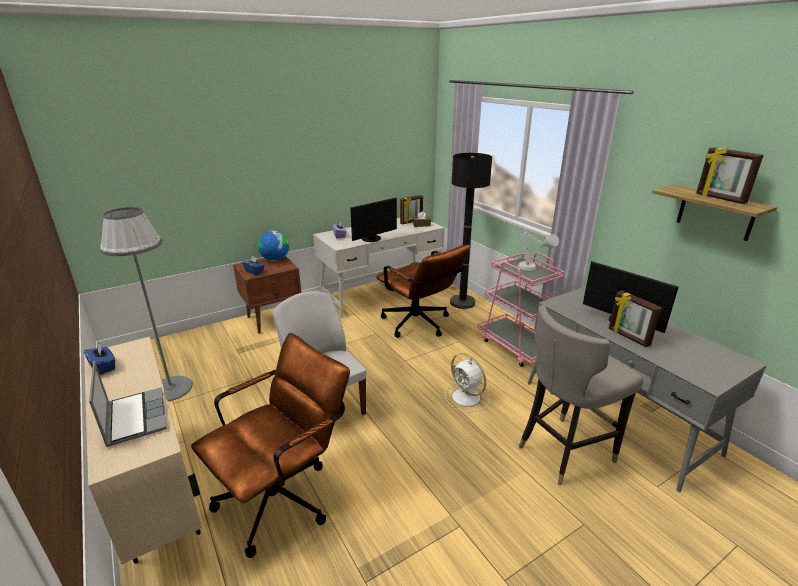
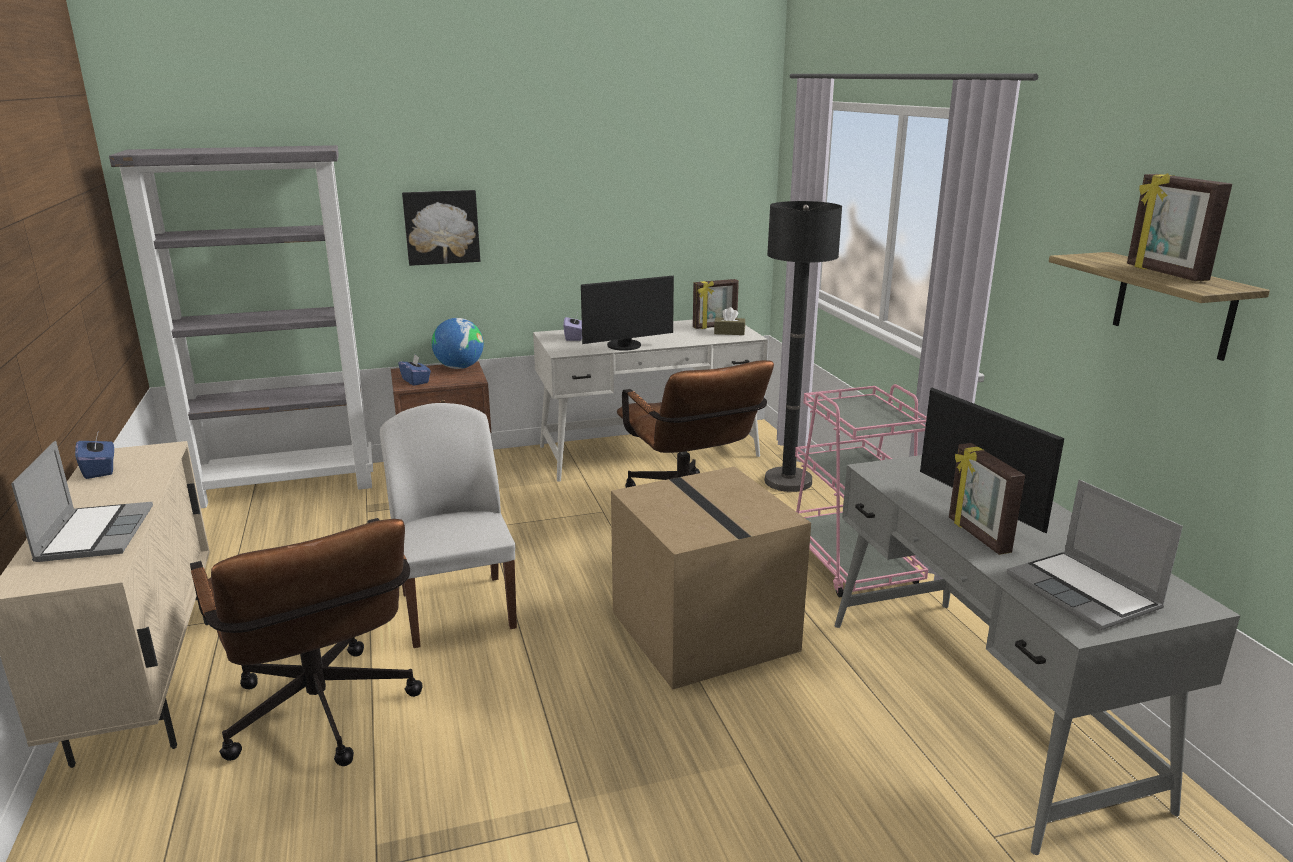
camera: 15 degrees right, 5 degrees down
grey floor lamp [100,207,193,401] -> none
brown office chair [191,333,350,558] -> brown office chair turned 90 degrees clockwise [190,518,423,766]
white fan [445,353,490,413] -> cardboard box [611,466,811,690]
grey table lamp [517,232,559,271] -> none
grey stool [519,305,644,485] -> none
none -> grey bookcase [109,145,373,508]
none -> picture [402,190,480,266]
none -> laptop [1007,479,1183,631]

